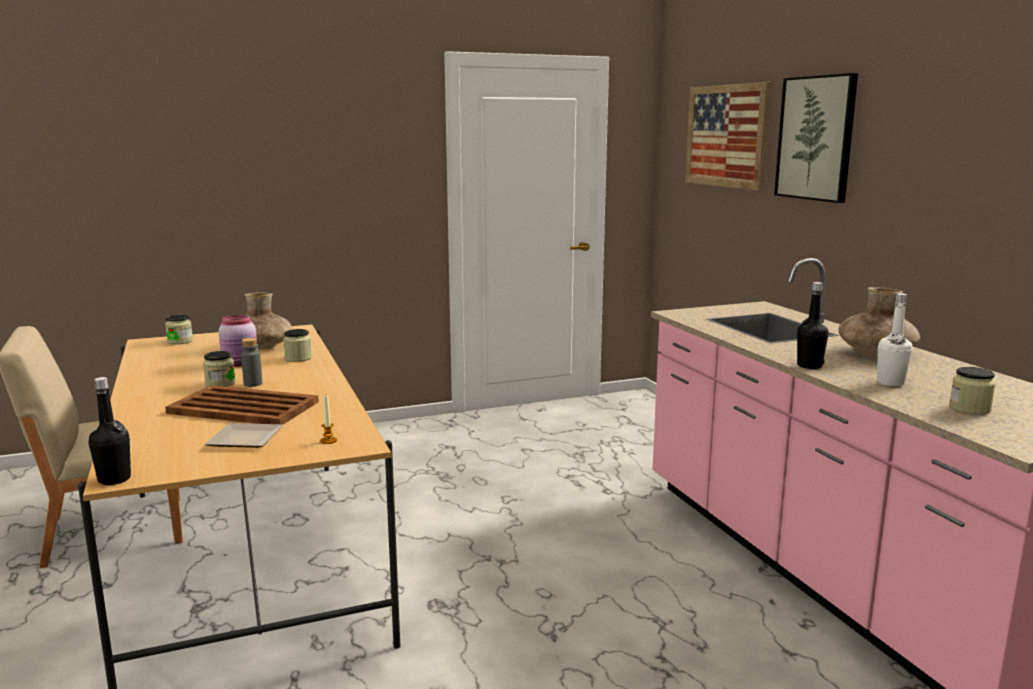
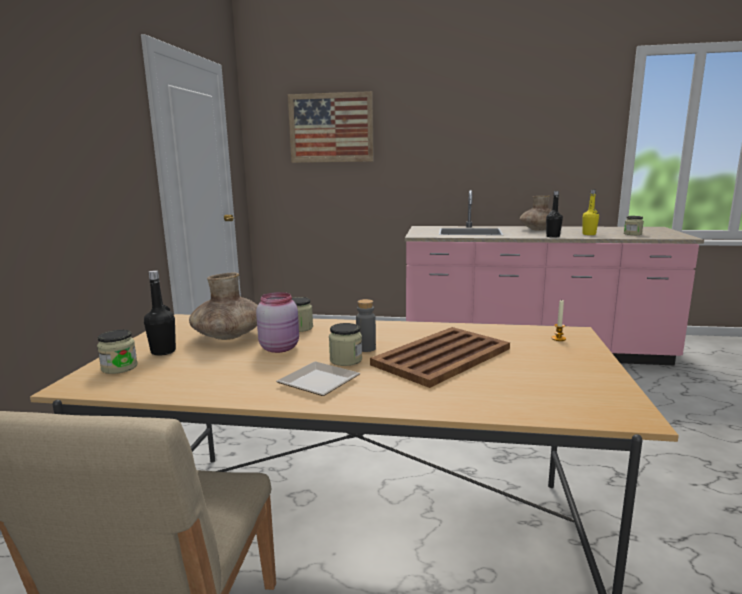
camera: 60 degrees left, 0 degrees up
black bottle [89,377,131,485] -> black bottle moved to [144,270,176,356]
plate [205,423,283,448] -> plate moved to [276,361,360,396]
picture [774,73,858,203] -> none
white bottle [877,293,913,386] -> yellow bottle [583,190,599,235]

